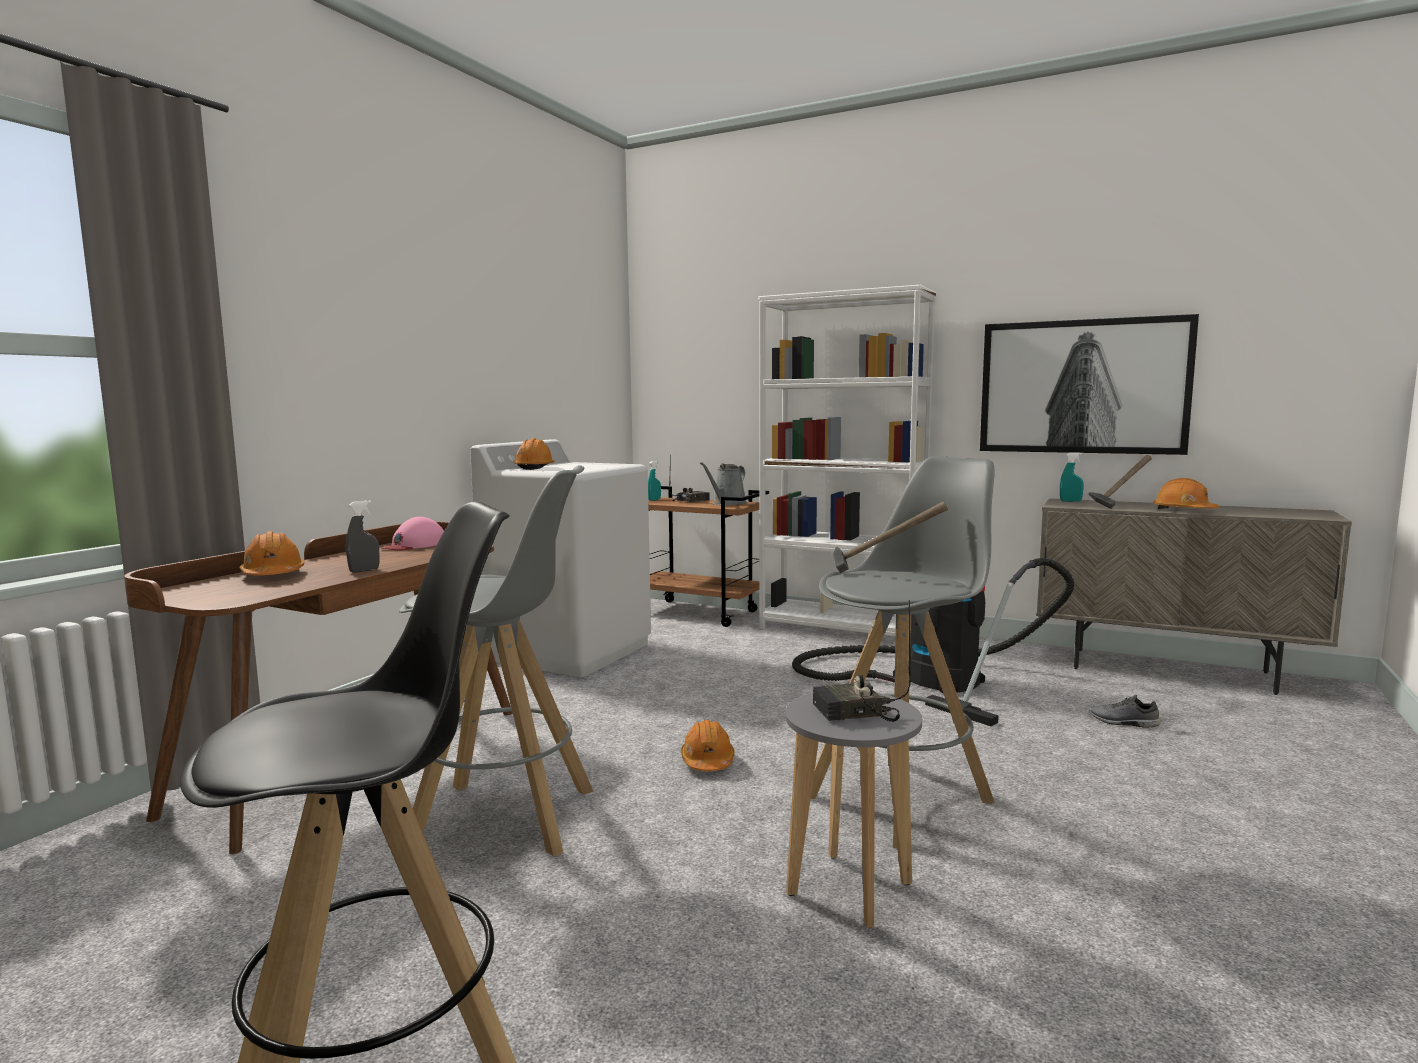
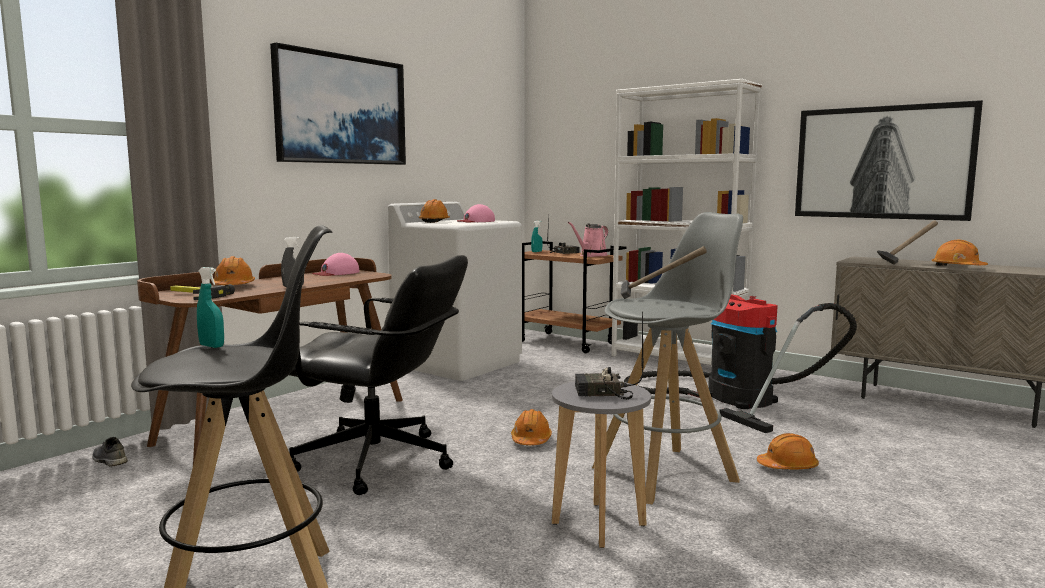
camera: 10 degrees right, 0 degrees up
grey stool [399,465,594,856] -> black office chair [289,255,468,495]
grey watering can [700,462,747,506] -> pink watering can [568,222,608,257]
turquoise spray bottle [1060,452,1084,502] -> turquoise spray bottle moved to [197,267,224,348]
grey shoe [1090,695,1161,728] -> grey shoe moved to [92,437,128,466]
none -> hammer [170,284,235,300]
none -> picture [270,42,406,165]
none -> pink cap [457,204,495,222]
none -> orange hard hat [757,433,819,469]

